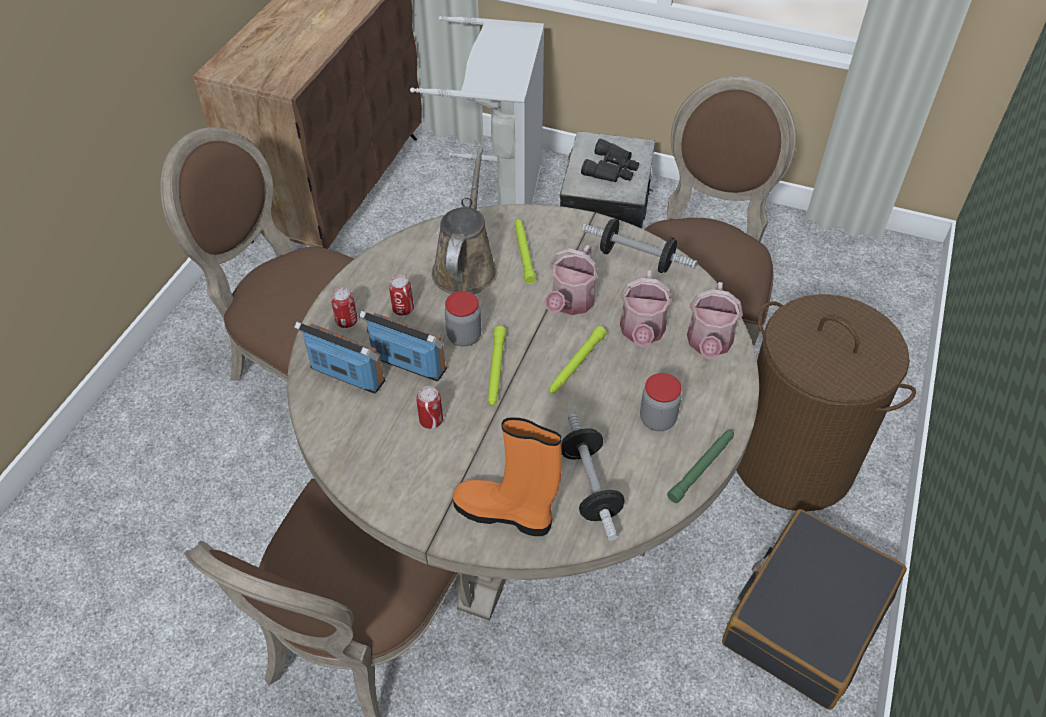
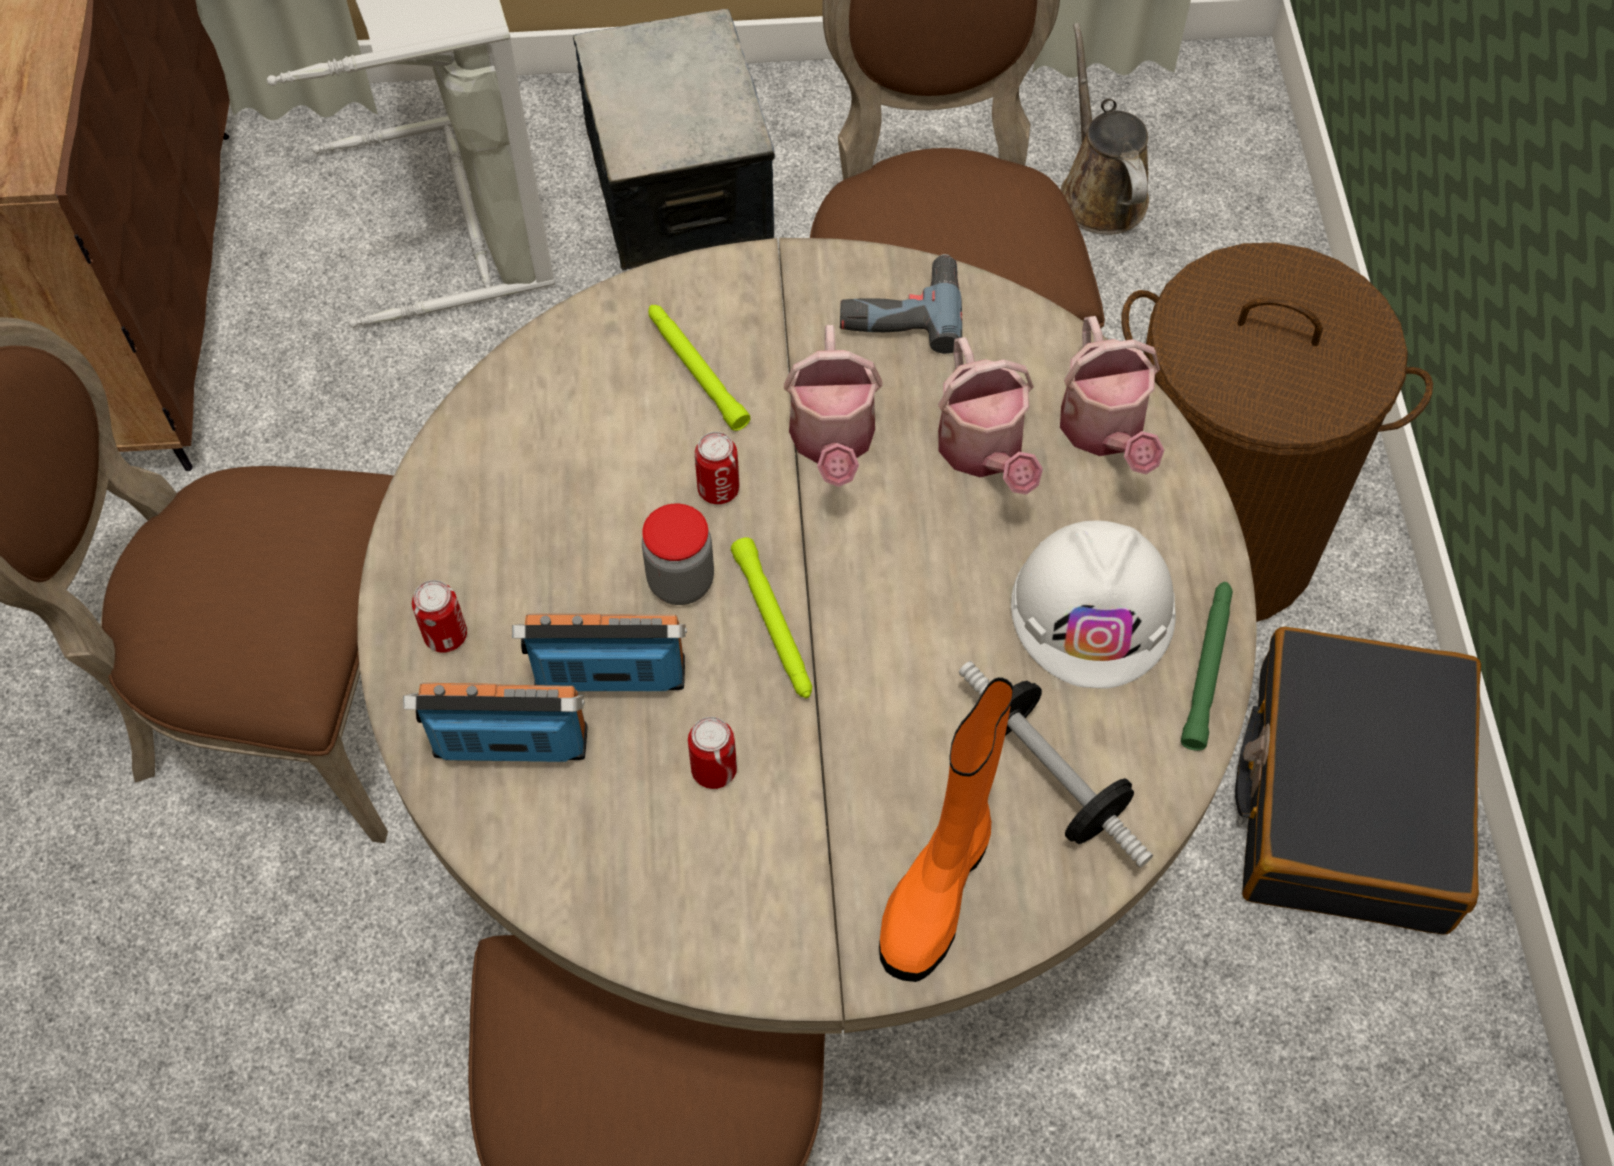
camera: 25 degrees left, 10 degrees up
can [389,275,414,316] -> can moved to [695,432,740,504]
brown watering can [432,147,497,294] -> brown watering can moved to [1060,23,1149,235]
orange boot [453,417,562,536] -> orange boot turned 60 degrees counterclockwise [879,677,1014,982]
green flashlight [549,326,607,393] -> none
black binoculars [581,139,639,182] -> none
dumbbell [582,219,697,273] -> power drill [840,254,962,354]
jar [640,373,682,431] -> white hard hat [1011,520,1176,689]

